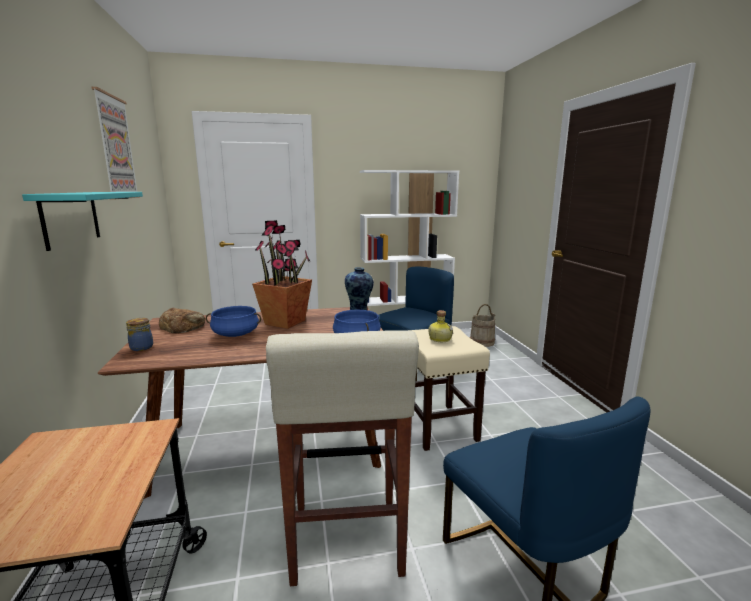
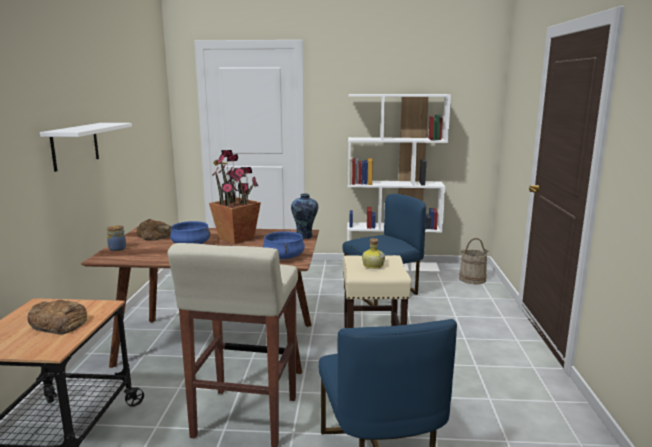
camera: 15 degrees right, 0 degrees up
turquoise shelf [22,192,143,251] -> white shelf [40,123,132,172]
picture [91,87,140,198] -> none
none -> bread [27,300,87,334]

